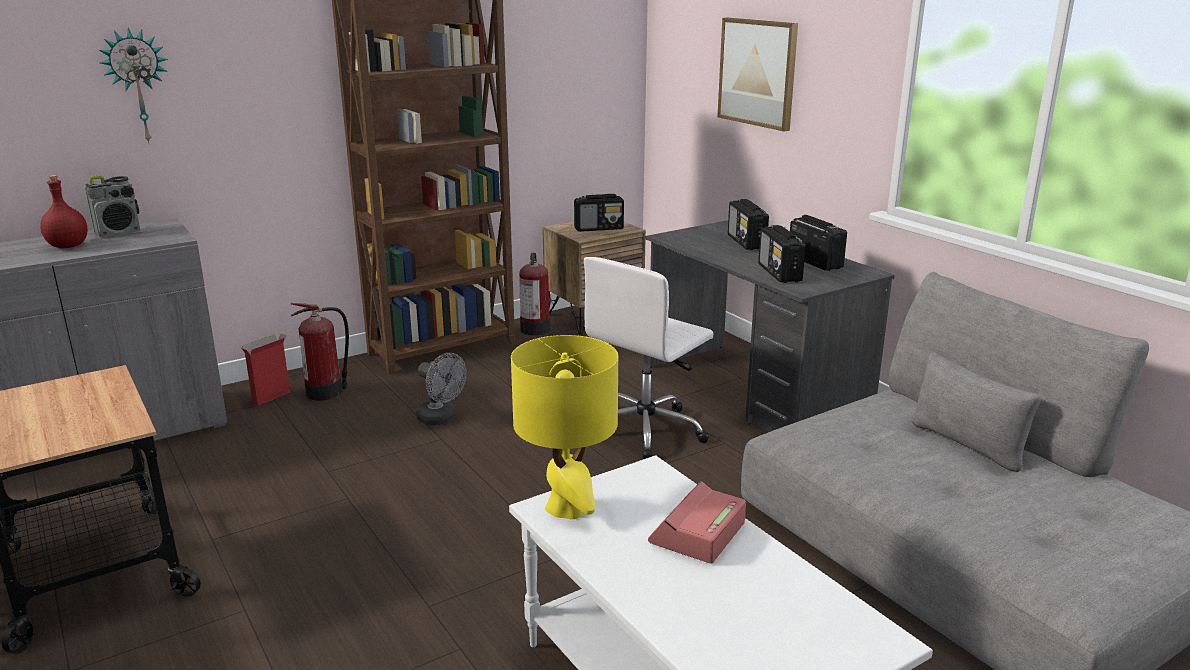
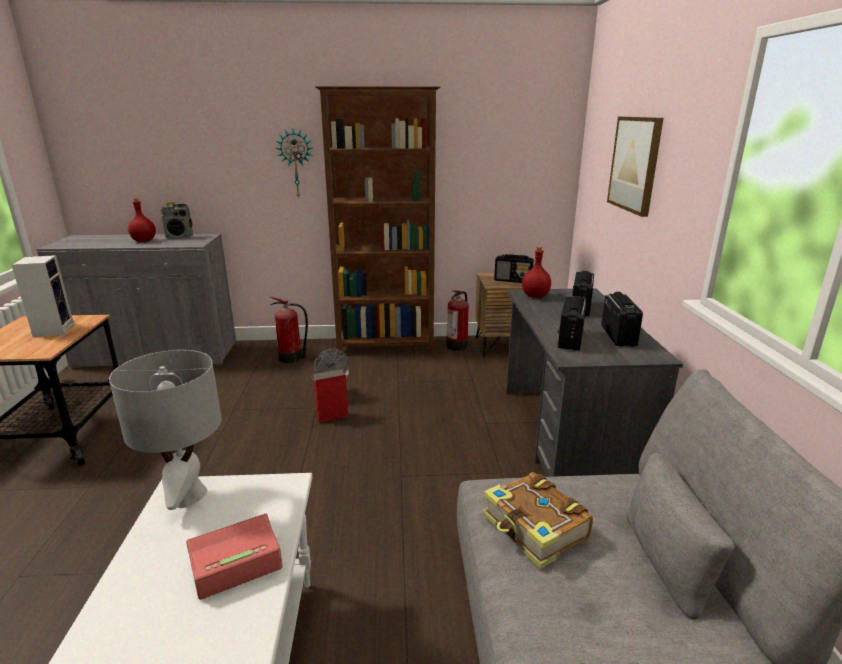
camera: 30 degrees right, 0 degrees up
wall clock [99,28,168,143] -> wall clock moved to [275,129,313,199]
cardboard box [241,334,290,406] -> cardboard box moved to [312,369,350,423]
yellow table lamp [511,335,618,519] -> grey table lamp [109,350,222,510]
white office chair [584,257,713,459] -> none
none -> speaker [12,255,74,337]
none -> book [483,472,593,569]
none -> red bottle [522,246,551,298]

